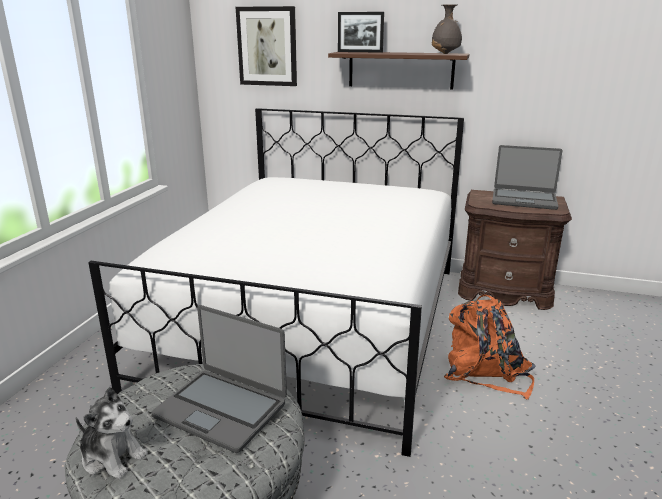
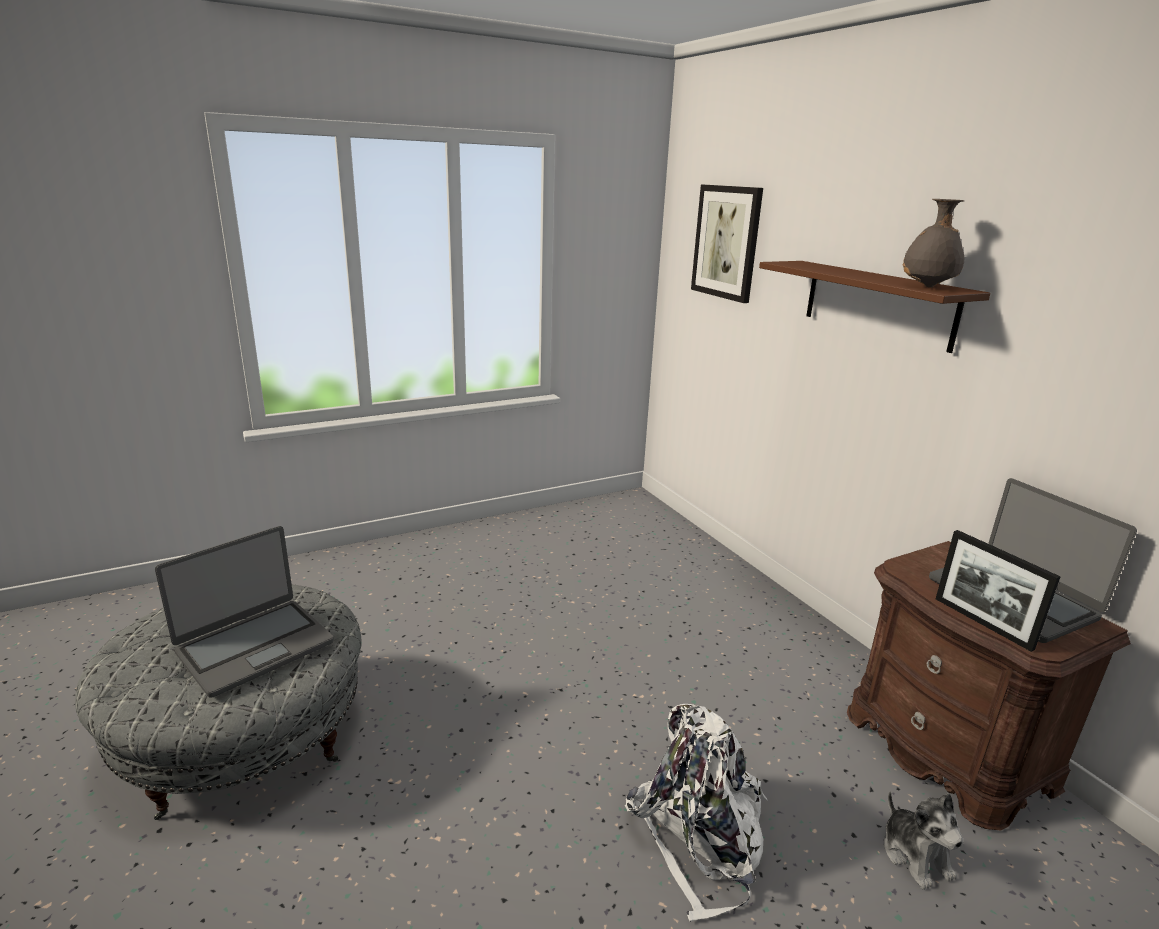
camera: 45 degrees right, 0 degrees up
plush toy [75,387,148,479] -> plush toy moved to [884,791,964,890]
white bed [88,108,464,457] -> none
laptop [151,305,287,453] -> laptop turned 120 degrees counterclockwise [155,526,334,698]
picture frame [338,12,384,53] -> picture frame moved to [936,530,1061,652]
orange backpack [444,294,535,400] -> white backpack [625,704,767,922]

